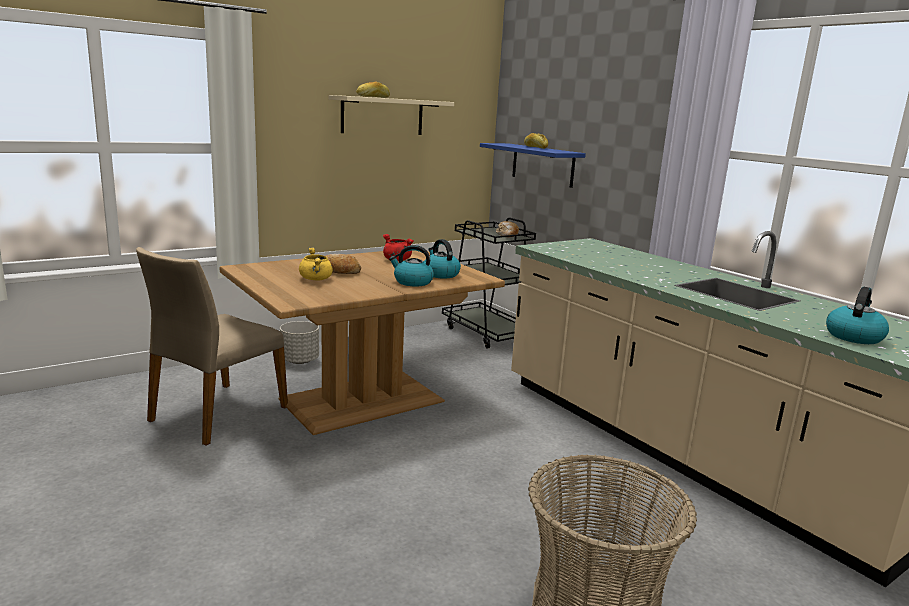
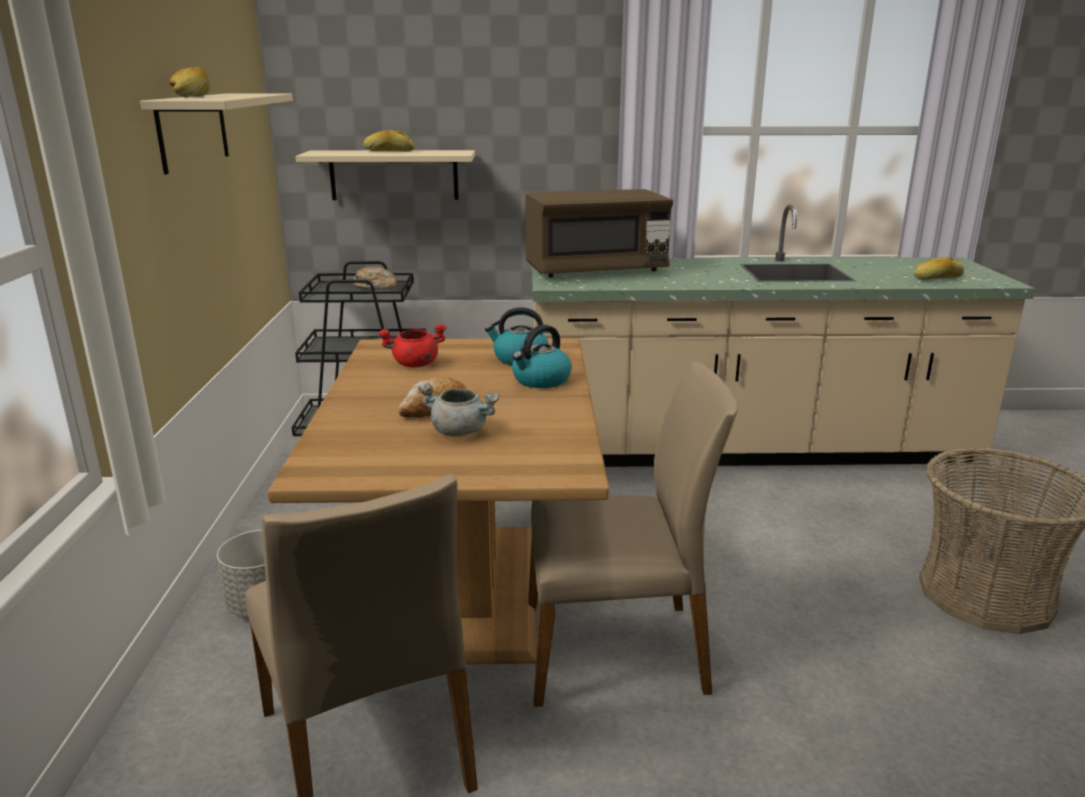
camera: 55 degrees left, 5 degrees up
yellow cooking pot [299,248,333,280] -> grey cooking pot [418,383,500,437]
blue shelf [480,143,586,188] -> beige shelf [296,150,475,200]
kettle [826,287,889,344] -> bread [914,257,964,280]
none -> brown microwave [525,189,673,278]
none -> beige chair [528,362,738,707]

